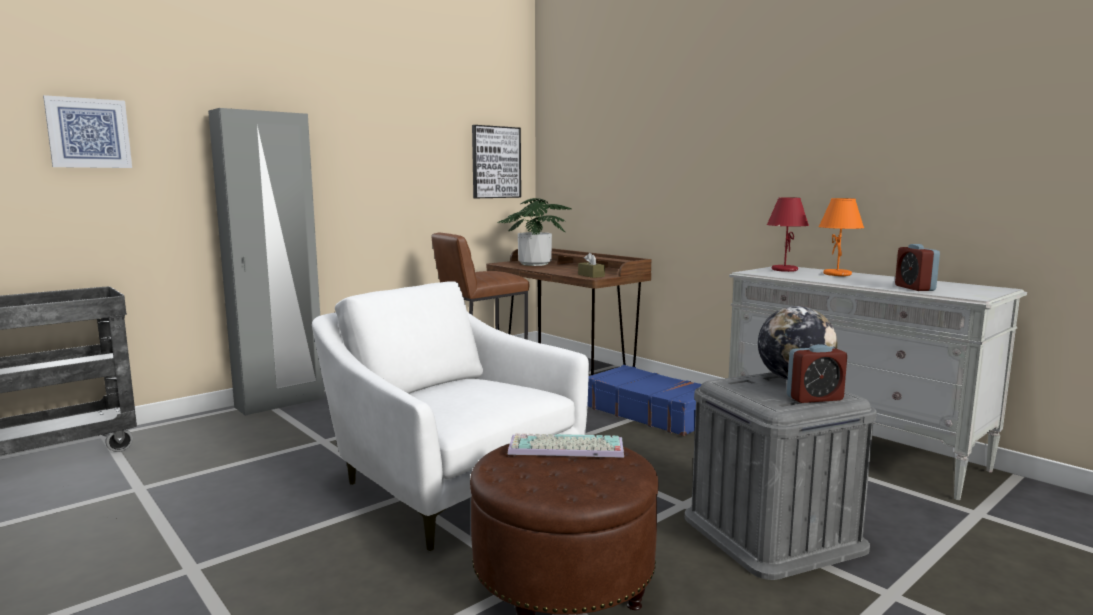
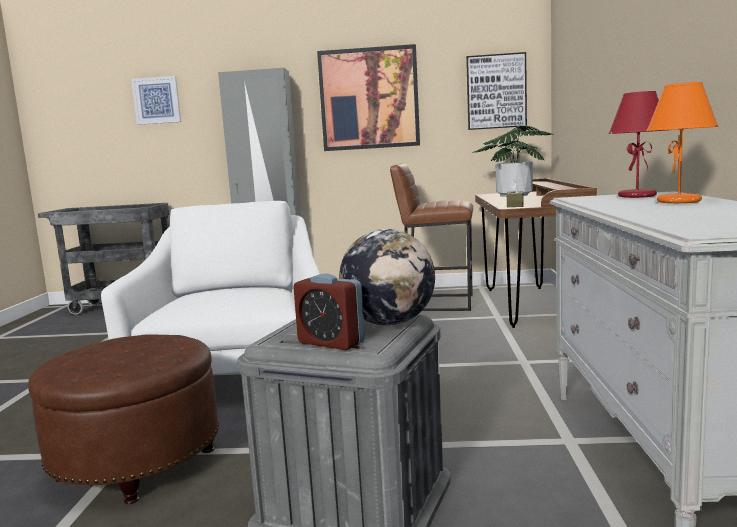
camera: 45 degrees right, 0 degrees up
keyboard [507,433,624,458] -> none
blue suitcase [587,365,702,436] -> none
alarm clock [895,244,940,291] -> none
none -> picture [317,44,420,151]

